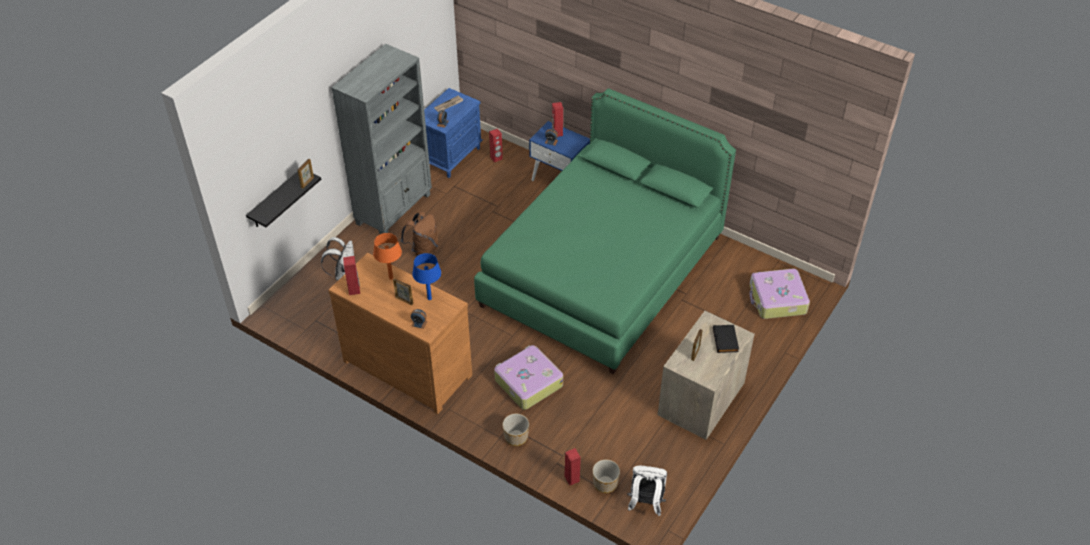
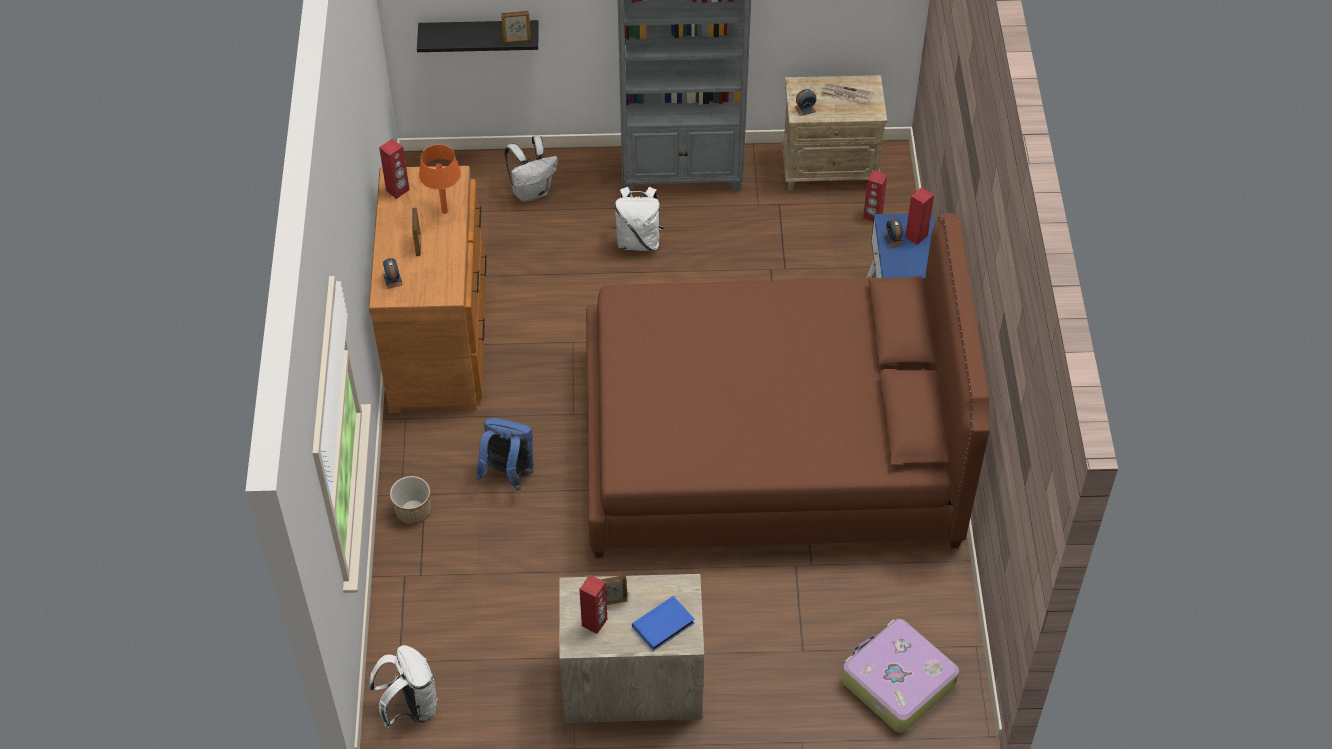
camera: 55 degrees right, 5 degrees up
brown backpack [401,211,439,257] -> white backpack [613,187,664,251]
blue table lamp [412,253,441,300] -> none
blue nightstand [424,88,483,178] -> beige nightstand [781,75,887,191]
green bed [474,88,736,374] -> brown bed [586,213,990,558]
suitcase [494,345,563,410] -> blue backpack [476,418,534,491]
red speaker [565,448,581,485] -> red speaker moved to [579,575,607,634]
planter [593,460,620,493] -> none
black book [713,325,739,353] -> blue book [632,596,695,651]

